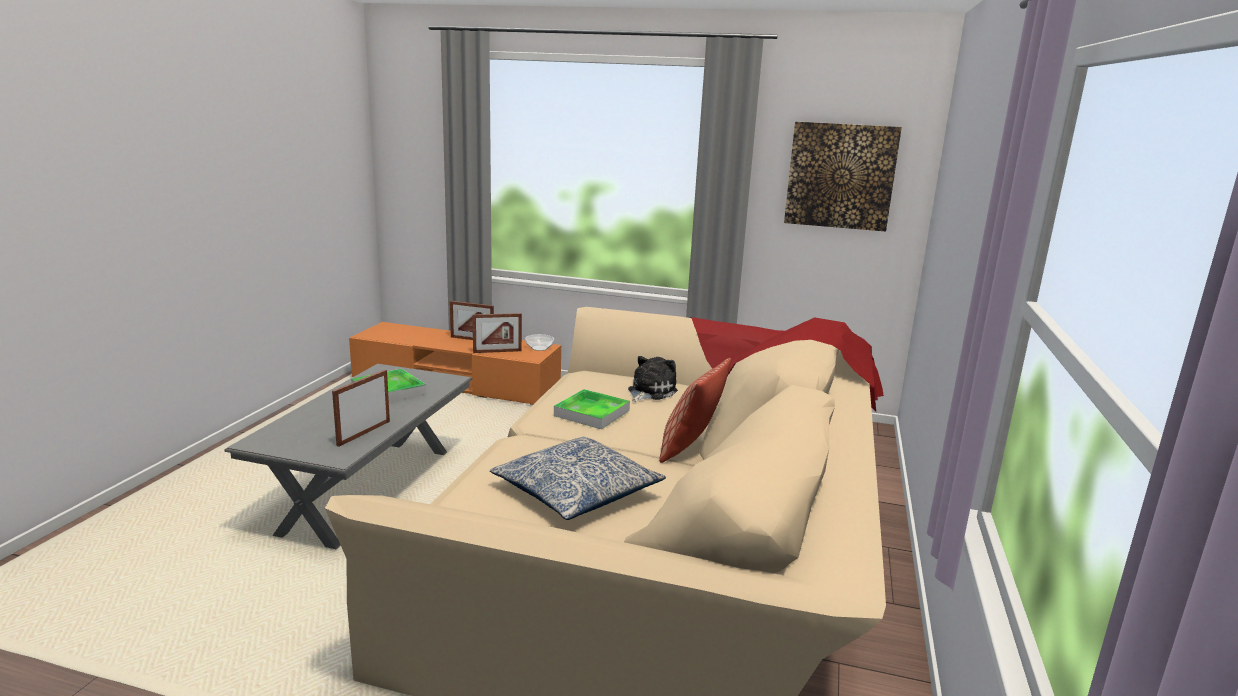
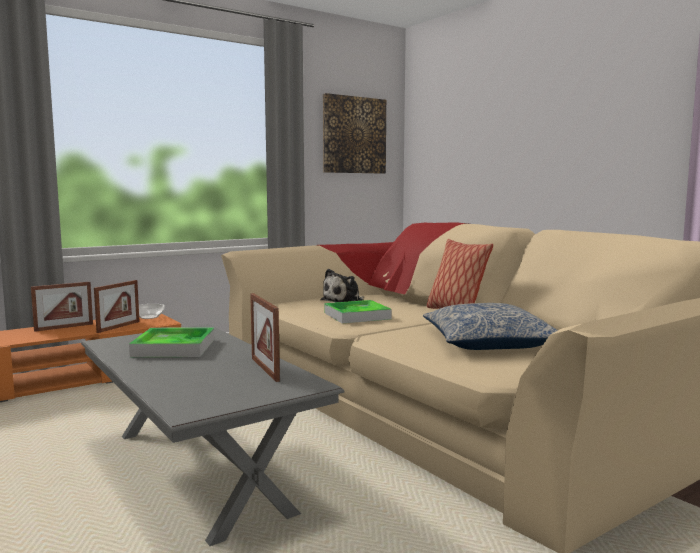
camera: 50 degrees left, 10 degrees down
plush toy [628,356,678,402] -> plush toy turned 120 degrees counterclockwise [320,269,364,302]

